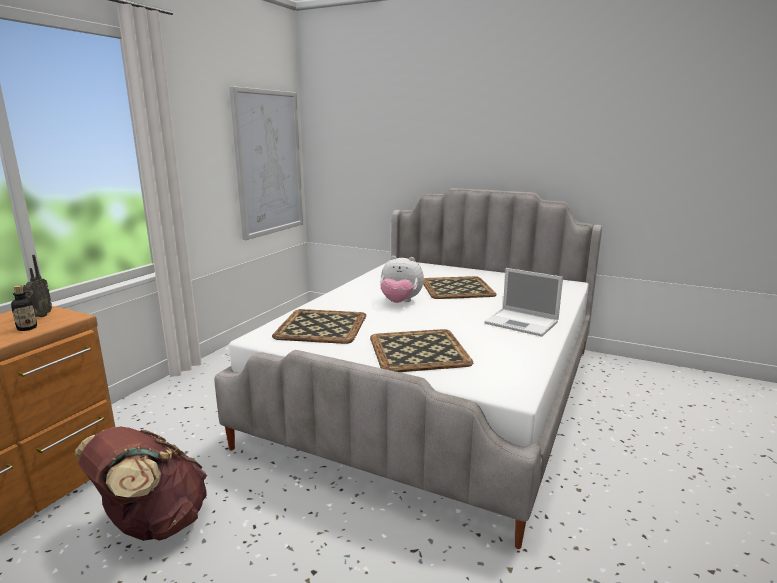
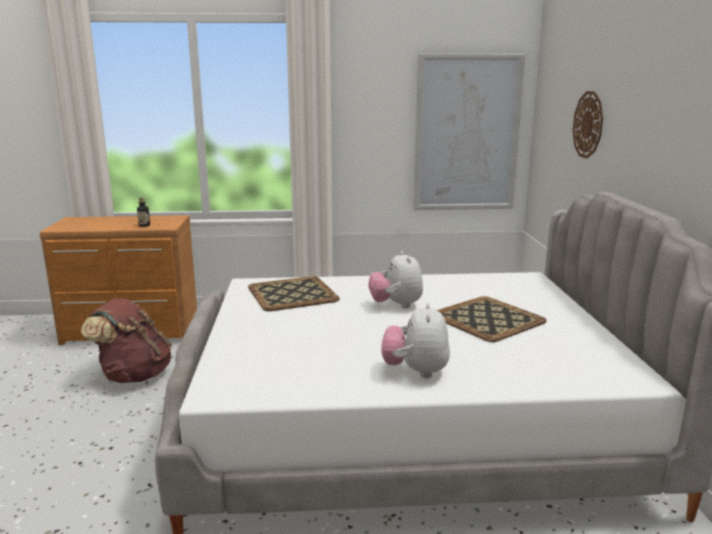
camera: 60 degrees right, 0 degrees up
radio [22,255,52,317] -> none
tray [370,329,473,372] -> none
laptop [484,268,563,337] -> plush toy [381,303,450,379]
none -> wall clock [573,91,603,159]

